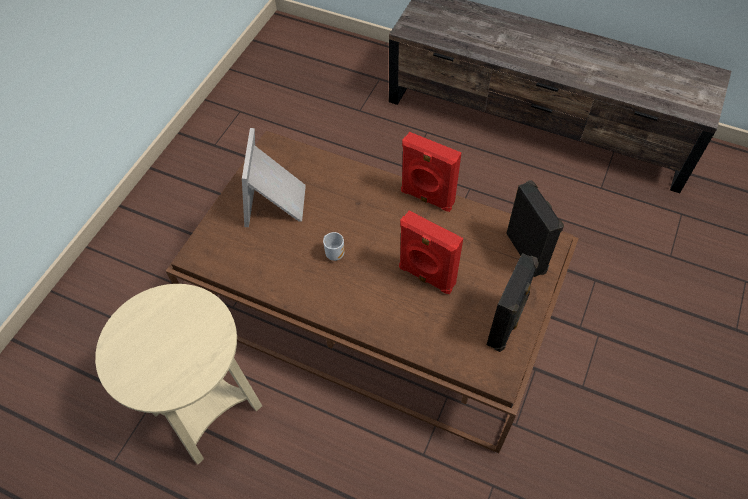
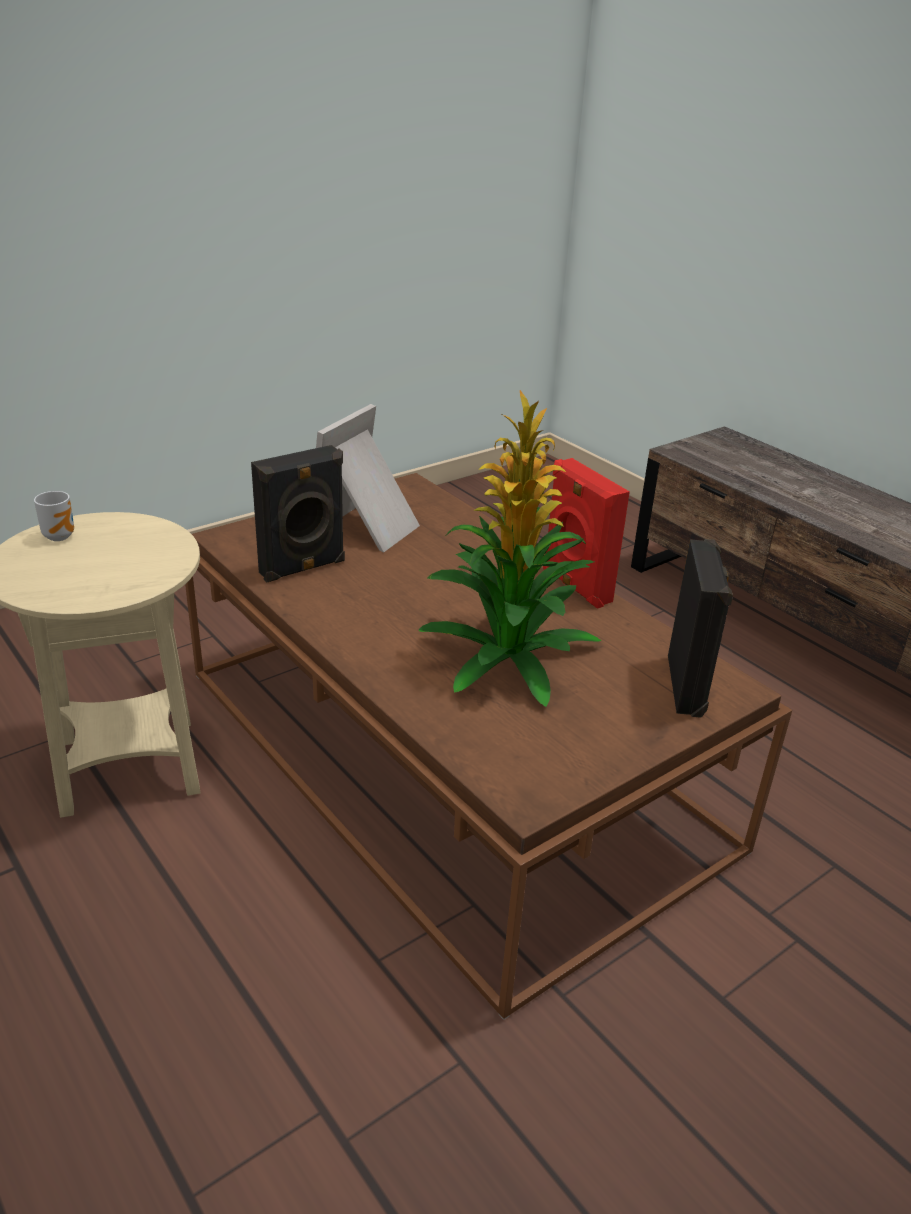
camera: 25 degrees right, 25 degrees down
mug [323,232,345,261] -> mug moved to [34,491,74,541]
red speaker [399,211,463,294] -> potted plant [418,390,601,707]
black speaker [486,253,539,352] -> black speaker moved to [251,445,345,582]

